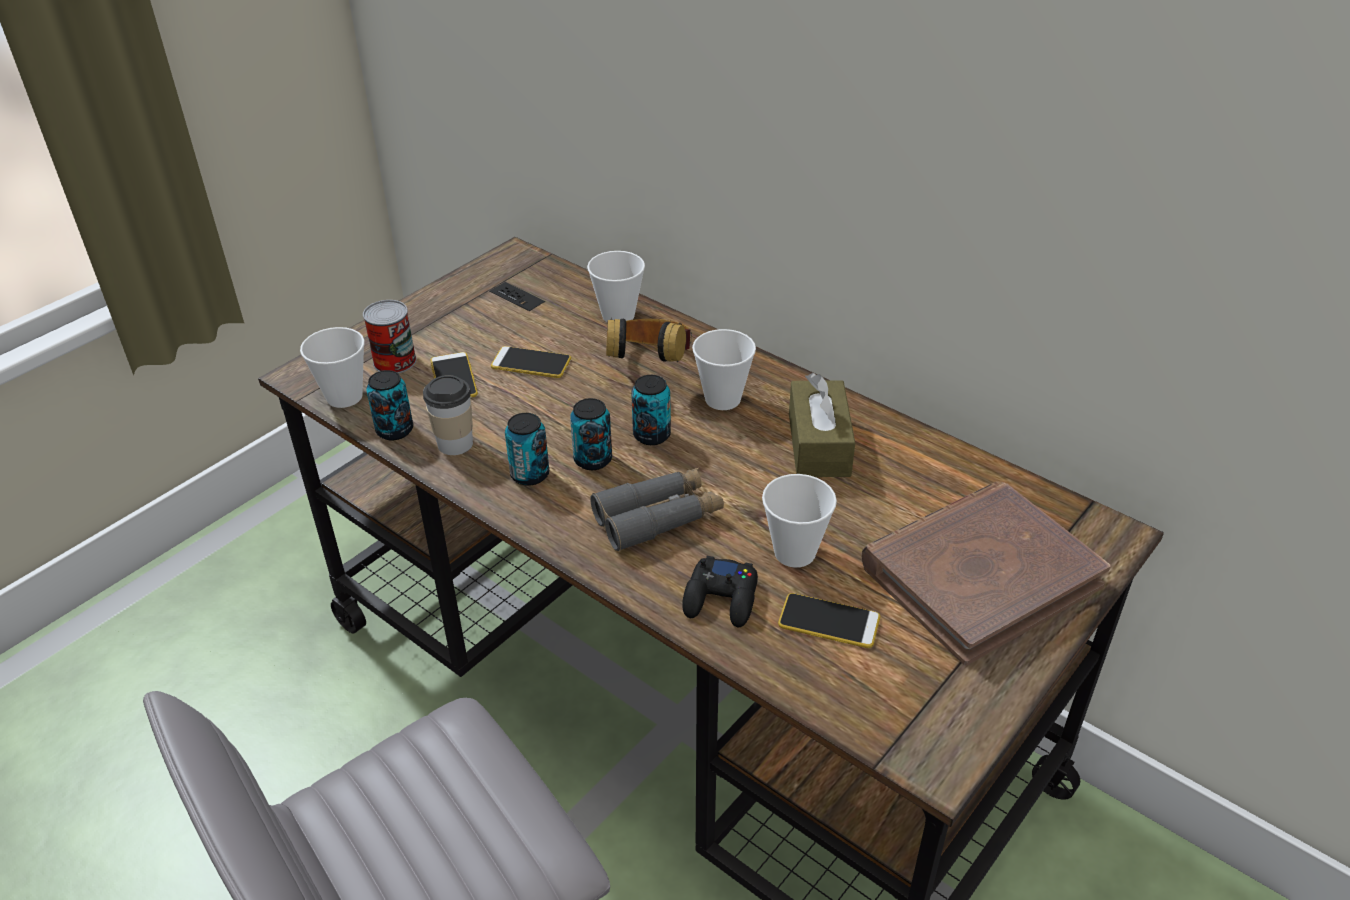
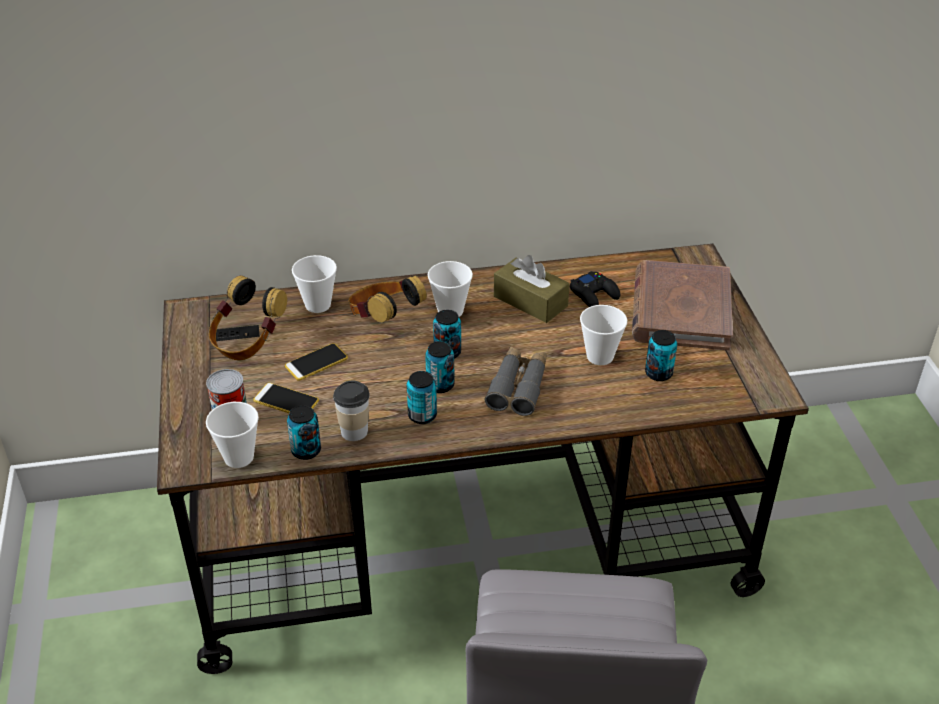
camera: 50 degrees left, 0 degrees up
black game controller [682,556,758,627] -> black game controller moved to [570,271,620,307]
phone [778,593,880,648] -> can [645,330,677,381]
none -> headphones [209,276,287,360]

